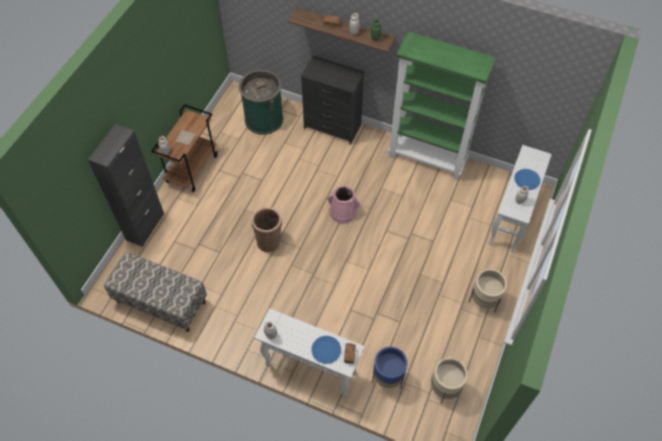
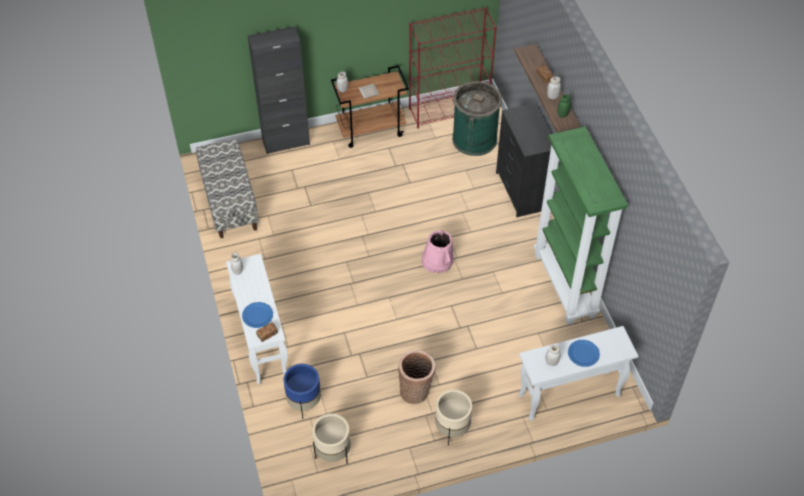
camera: 50 degrees right, 5 degrees down
basket [251,207,282,252] -> basket moved to [398,350,435,404]
none -> red bookcase [409,7,497,129]

